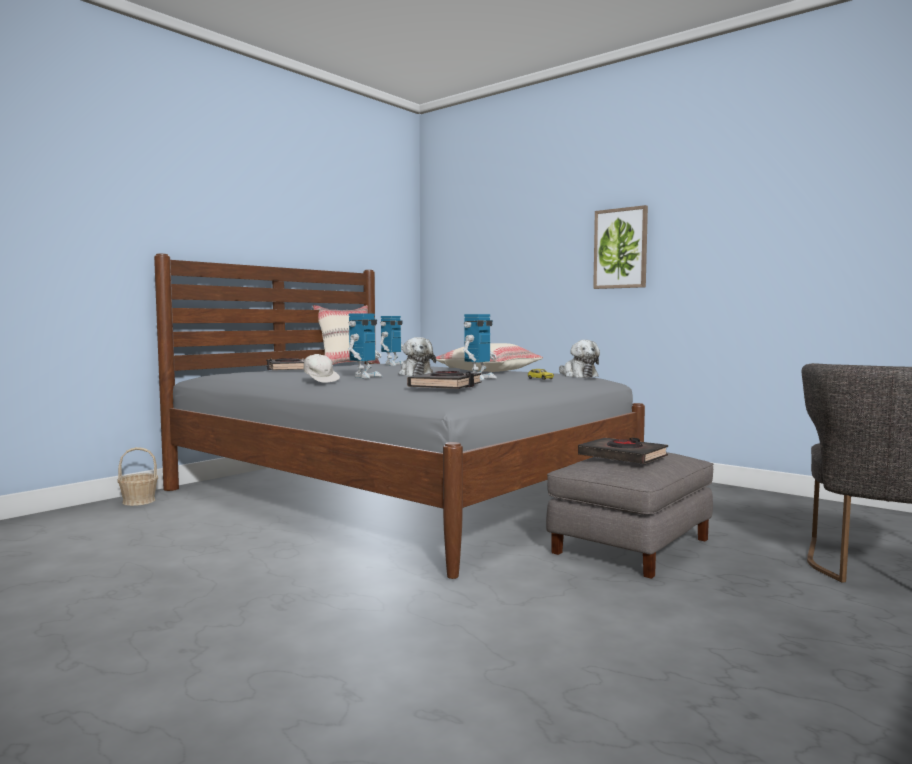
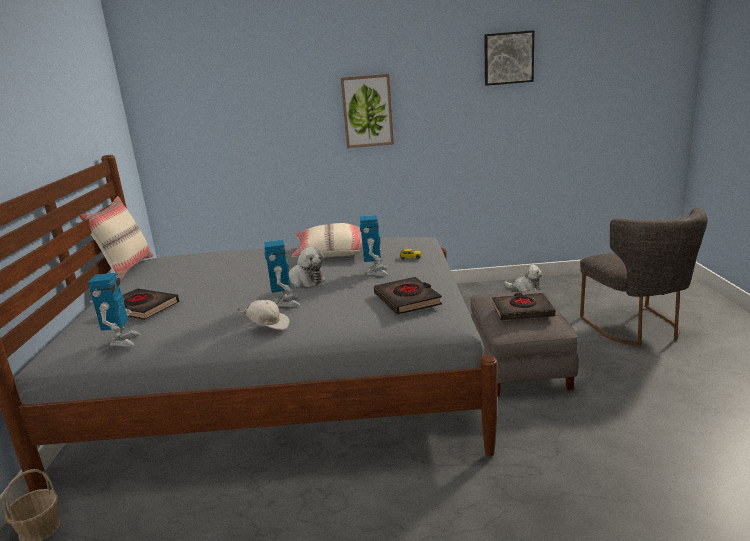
camera: 40 degrees left, 15 degrees up
toy robot [380,316,404,366] -> toy robot moved to [88,273,141,347]
plush toy [559,340,600,378] -> plush toy moved to [504,265,543,292]
none -> picture [484,30,535,86]

